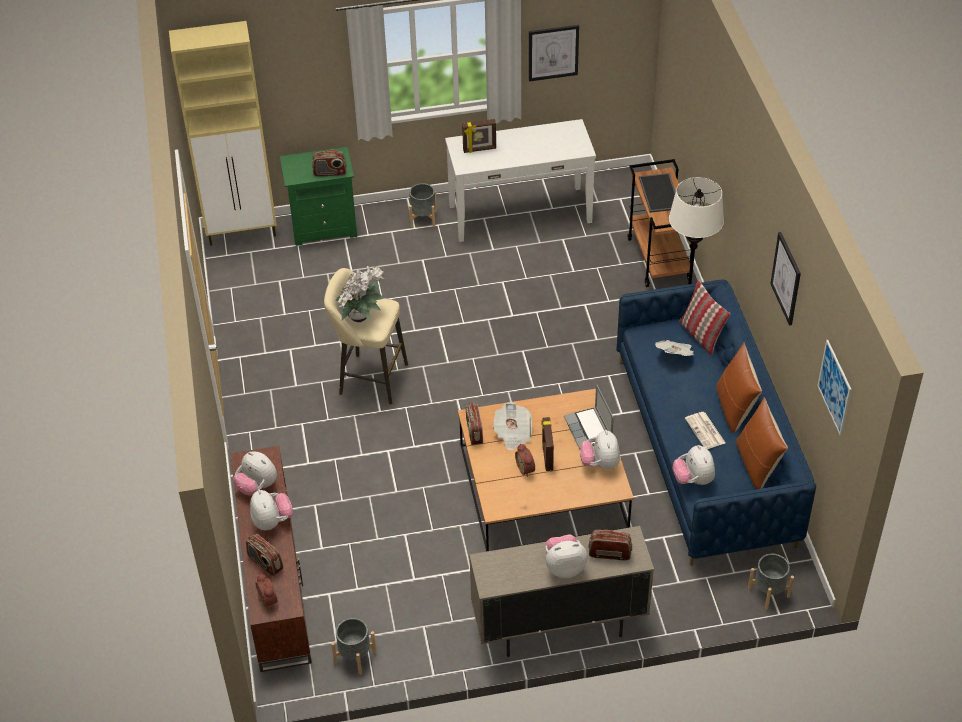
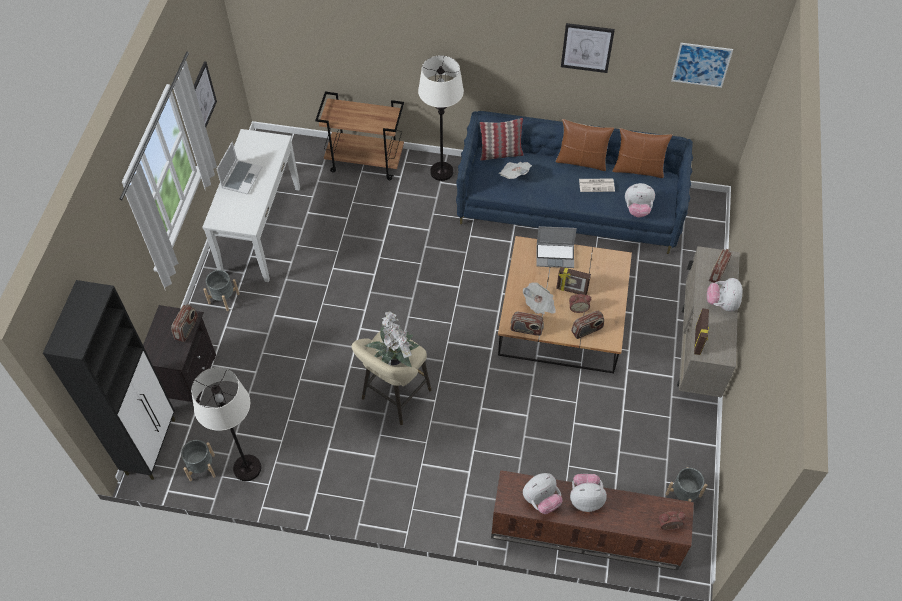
camera: 70 degrees left, 10 degrees up
beige cabinet [169,21,277,246] -> black cabinet [43,280,175,480]
radio [246,534,284,576] -> radio moved to [571,310,604,339]
green nightstand [280,147,357,246] -> black nightstand [143,305,216,404]
picture frame [462,119,496,153] -> picture frame moved to [694,308,709,355]
plush toy [580,430,620,470] -> none
tray [639,173,676,213] -> none
grey planter [748,554,794,610] -> grey planter moved to [181,440,216,481]
none -> white floor lamp [191,367,261,481]
none -> laptop [217,142,262,194]

